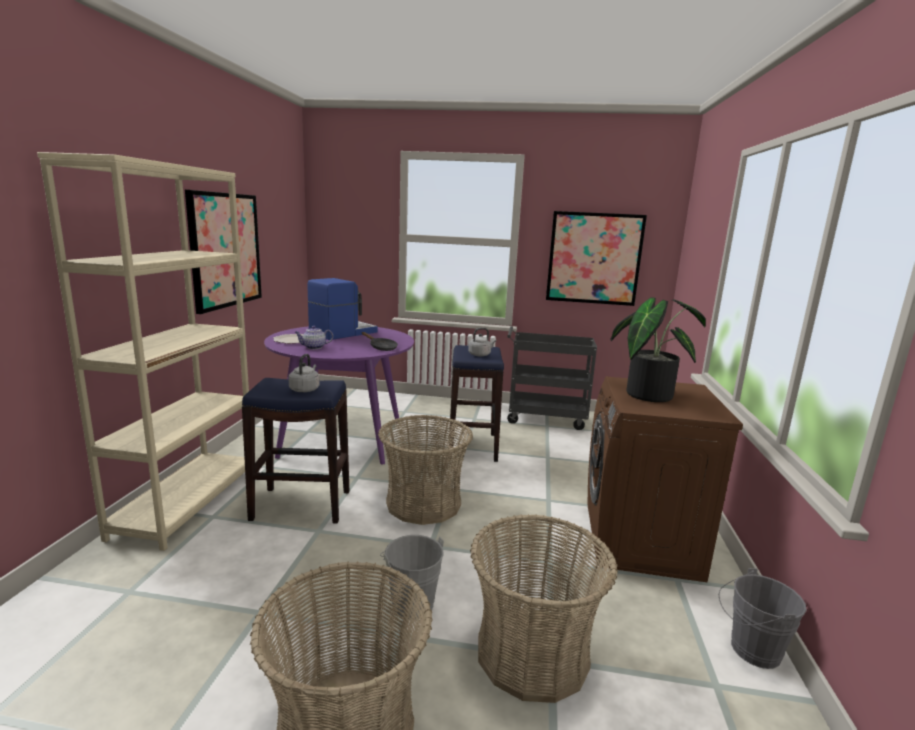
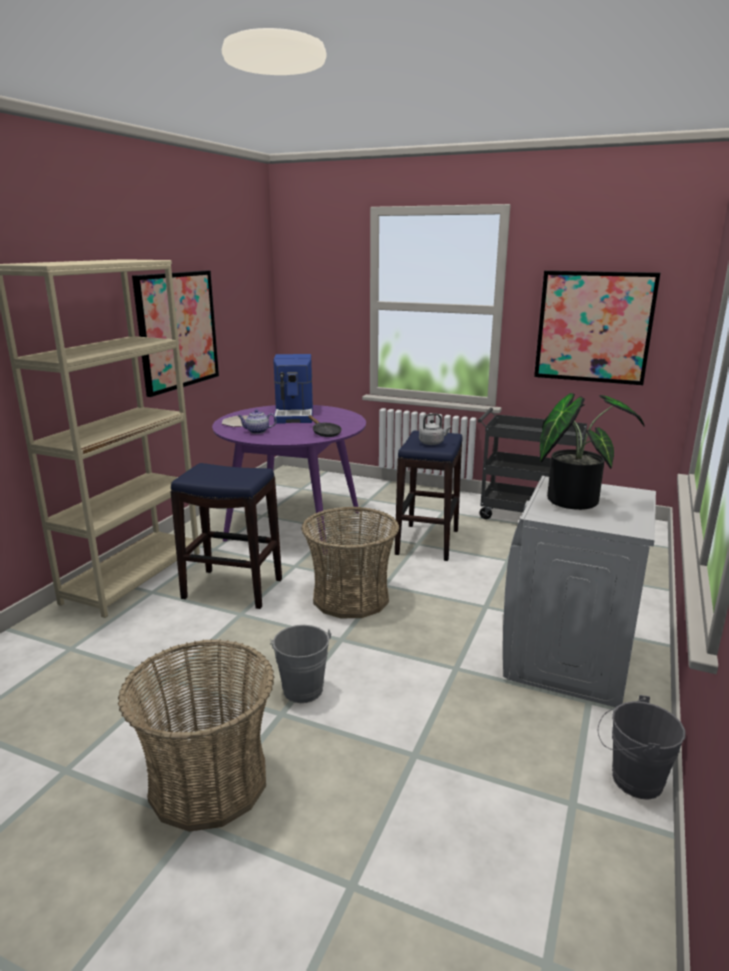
camera: 15 degrees right, 5 degrees up
grey kettle [288,354,320,392] -> none
coffee machine [307,278,378,340] -> coffee machine turned 120 degrees clockwise [273,354,313,424]
basket [470,514,618,703] -> none
brown washing machine [587,376,743,582] -> white washing machine [503,476,656,707]

